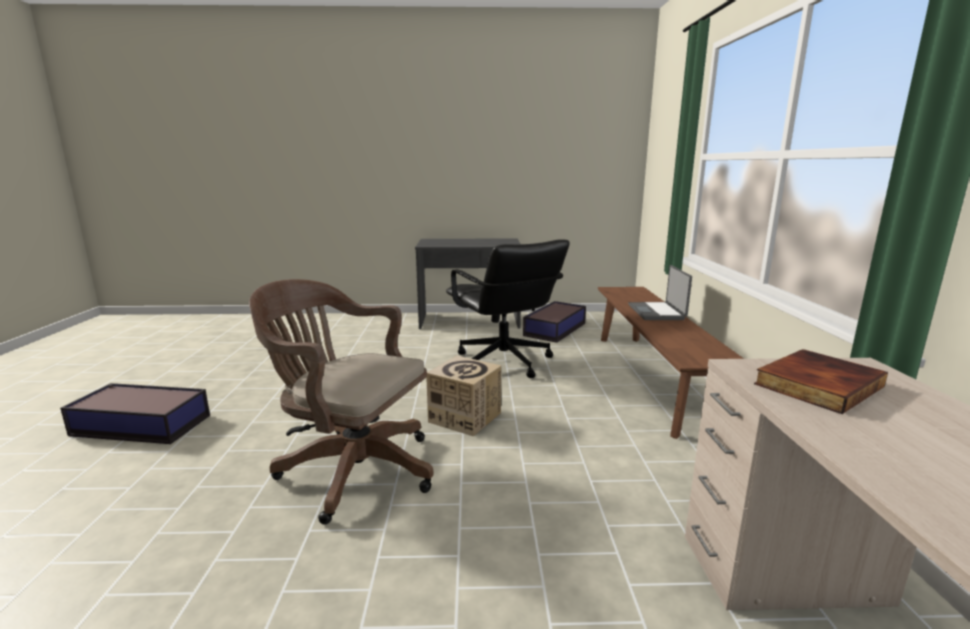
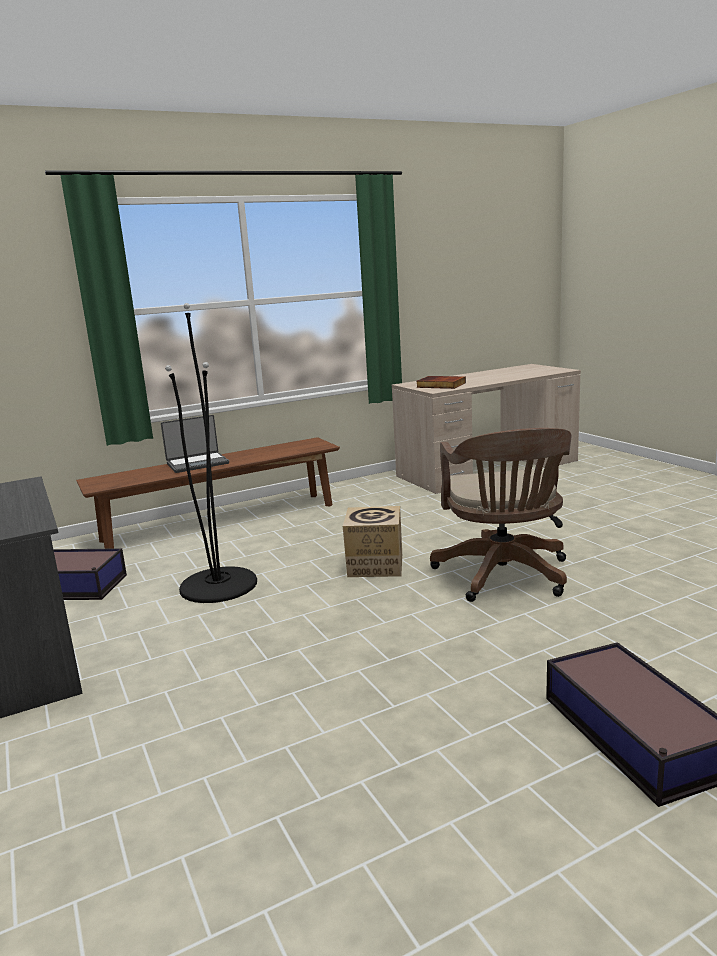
camera: 115 degrees left, 0 degrees up
black office chair [446,239,570,378] -> black floor lamp [165,303,257,603]

